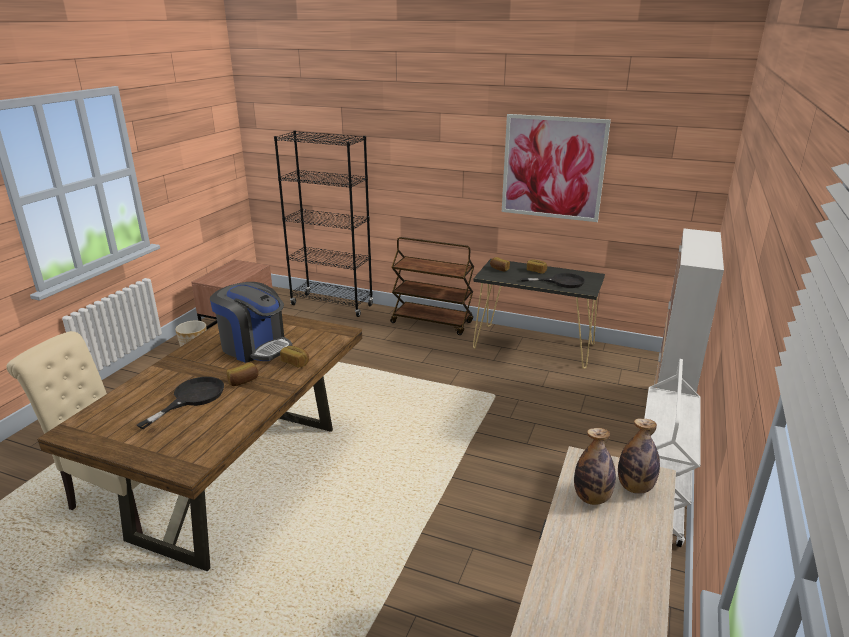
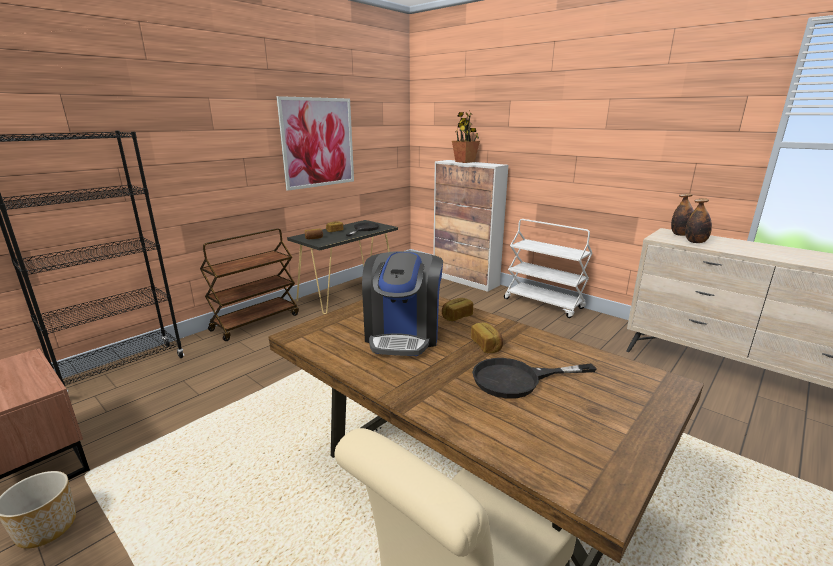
camera: 70 degrees left, 5 degrees down
black frying pan [137,377,224,429] -> black frying pan turned 60 degrees counterclockwise [472,358,596,399]
coffee machine [210,282,292,363] -> coffee machine turned 135 degrees clockwise [362,251,443,356]
none -> potted plant [452,110,480,163]

